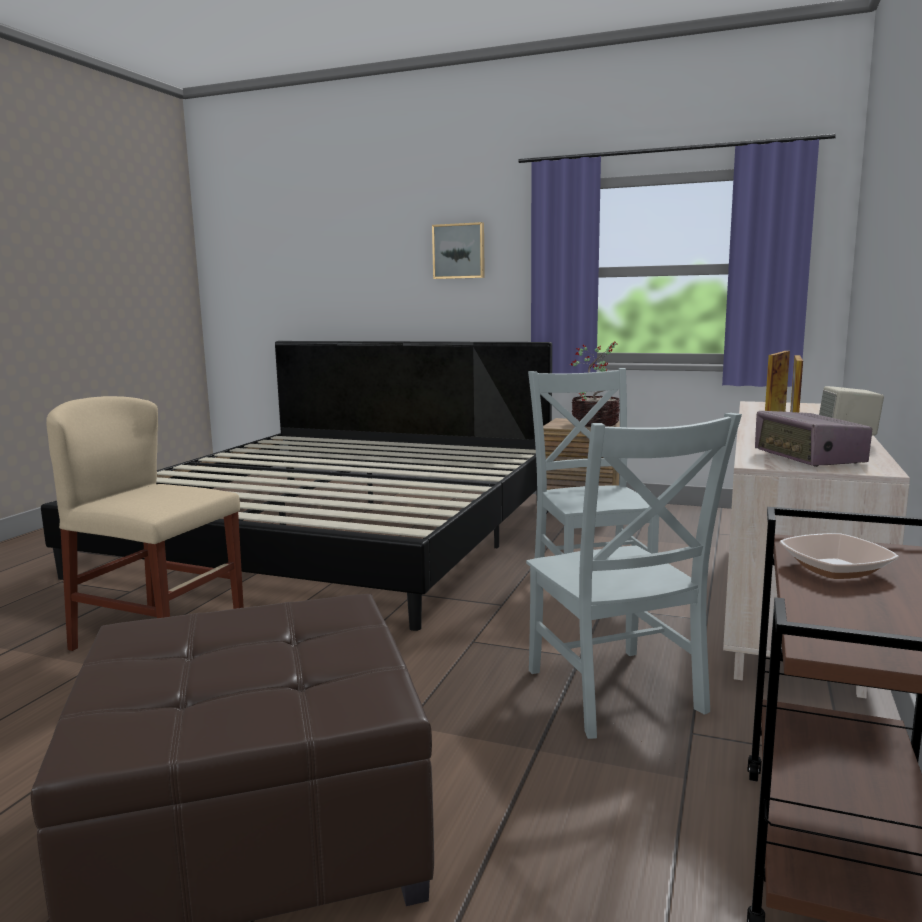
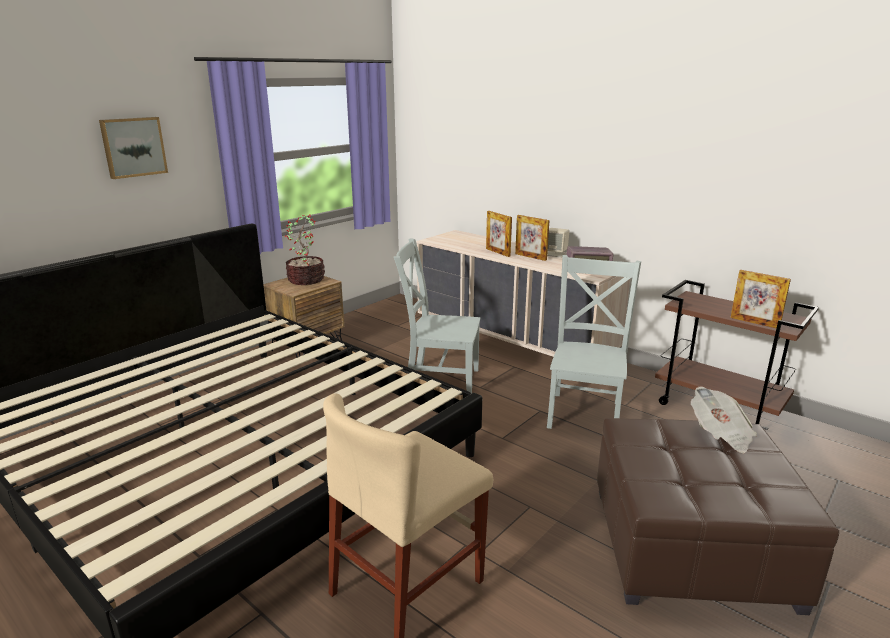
camera: 70 degrees left, 10 degrees up
grey chair [526,413,742,739] -> grey chair turned 75 degrees counterclockwise [547,255,641,429]
bowl [780,533,899,579] -> none
none -> newspaper [691,386,757,453]
none -> picture frame [730,270,791,328]

